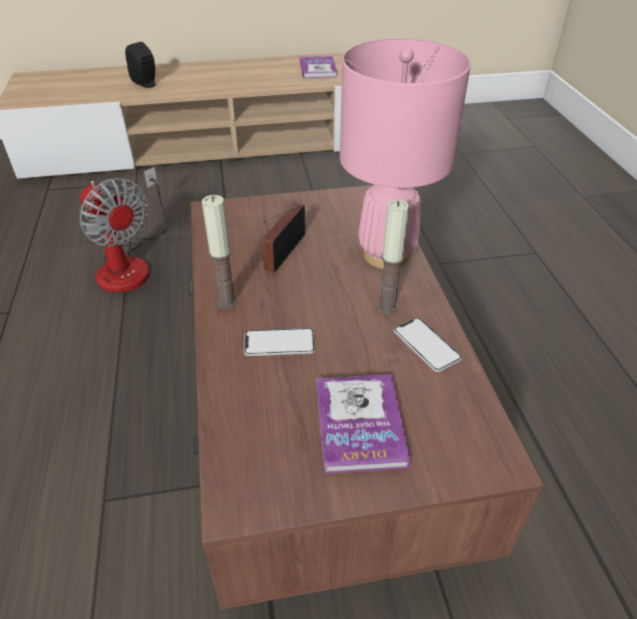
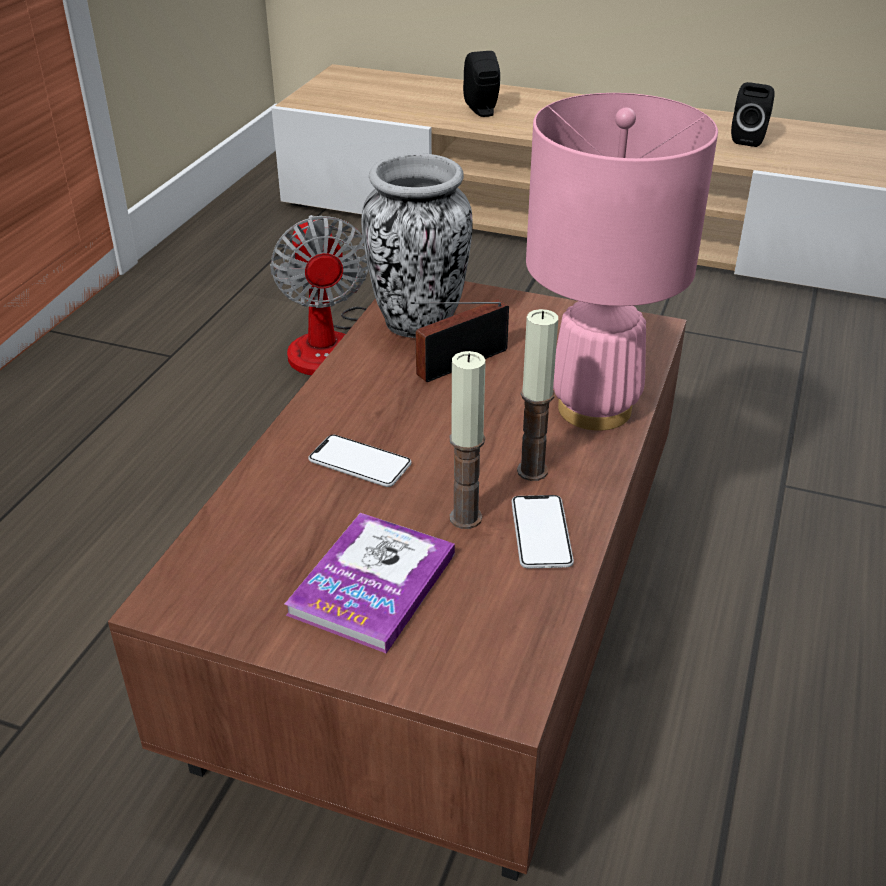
camera: 30 degrees right, 5 degrees down
candle [202,195,237,309] -> candle moved to [450,351,486,529]
book [300,56,337,78] -> black speaker [731,82,775,147]
none -> vase [361,153,473,338]

